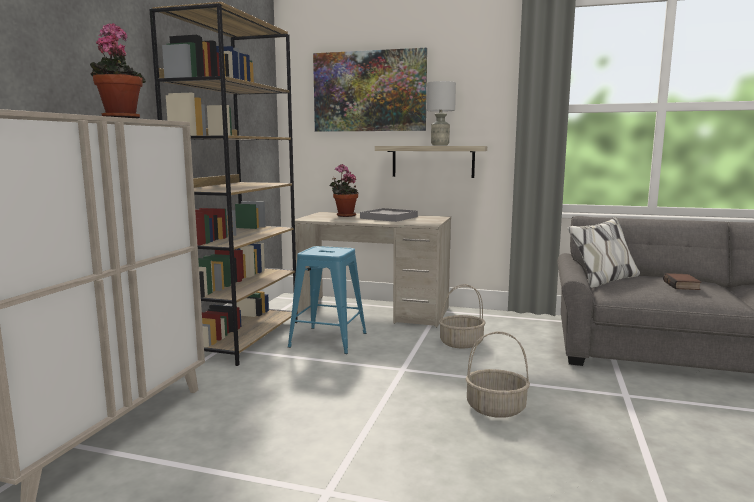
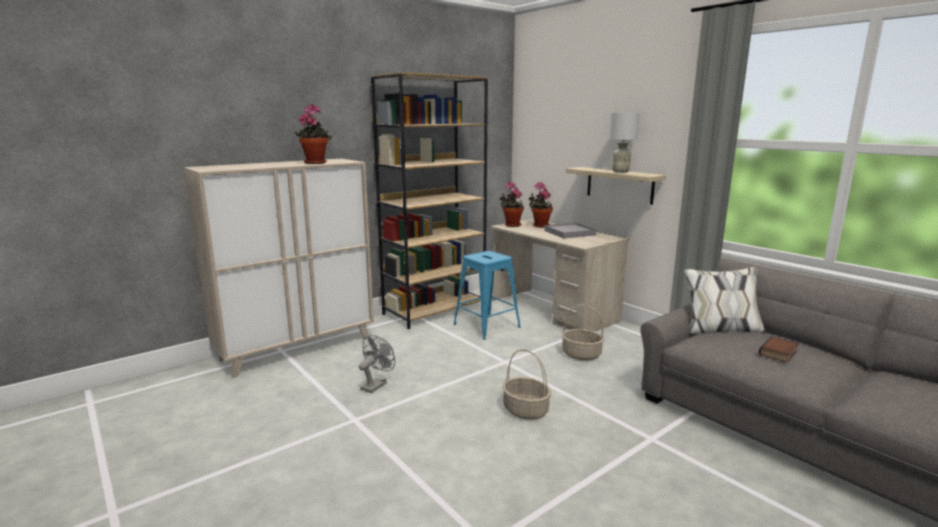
camera: 35 degrees right, 5 degrees up
picture [313,48,427,132] -> none
none -> grey fan [359,335,395,393]
none -> potted plant [500,182,524,227]

